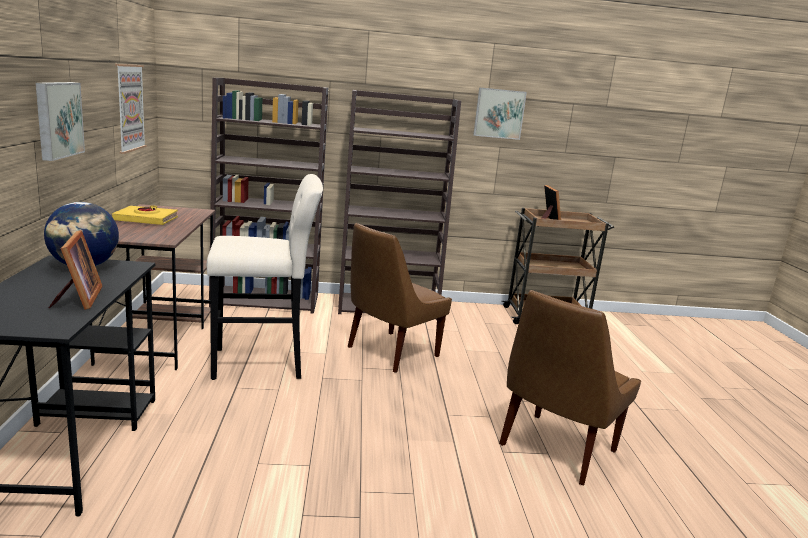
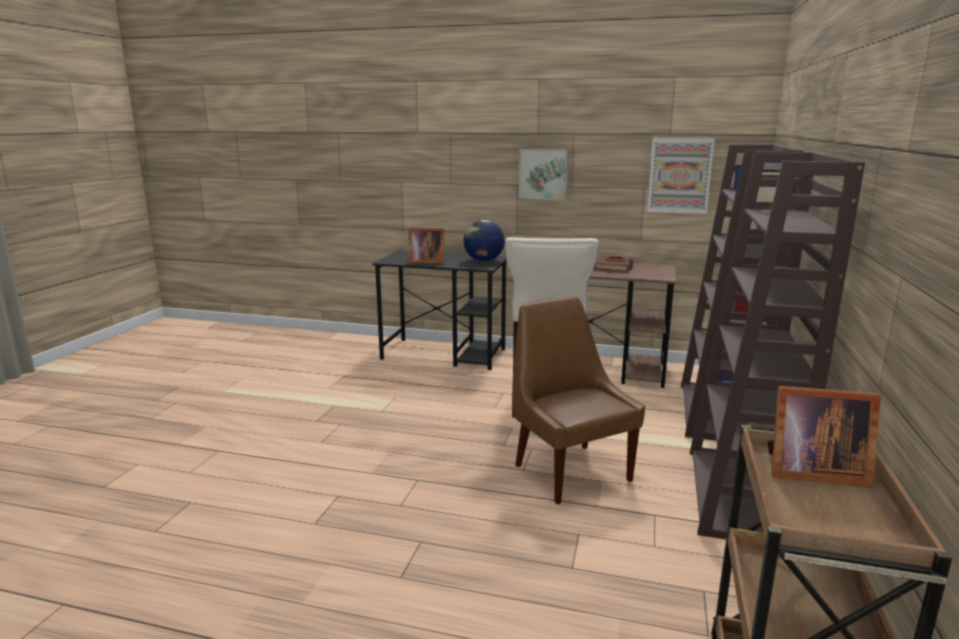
camera: 110 degrees right, 0 degrees up
yellow book [112,205,178,225] -> brown book [594,255,634,272]
picture [473,87,527,140] -> none
brown chair [499,290,641,485] -> none

